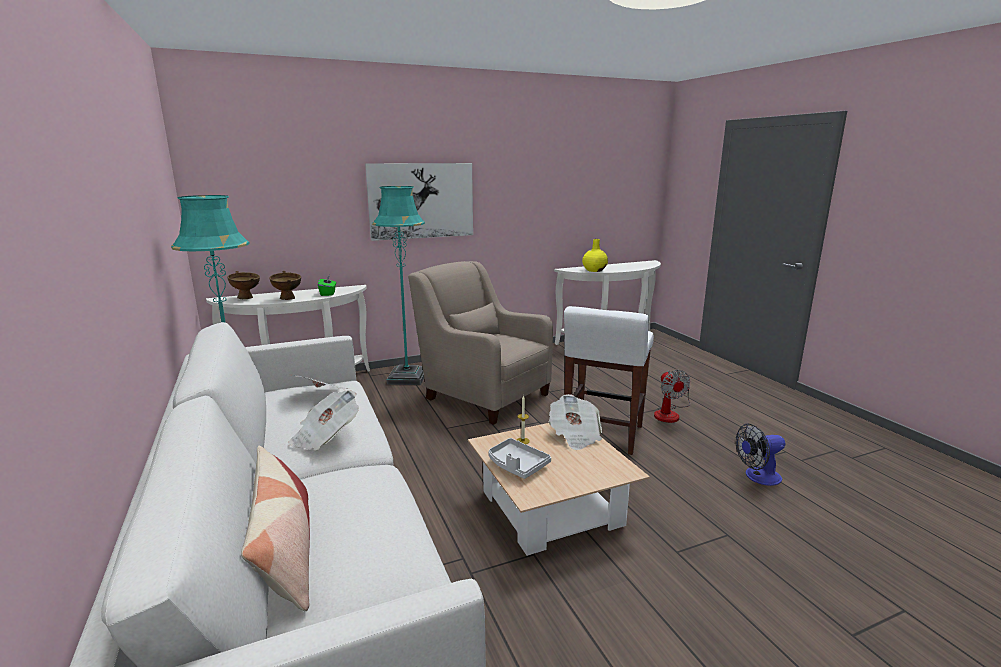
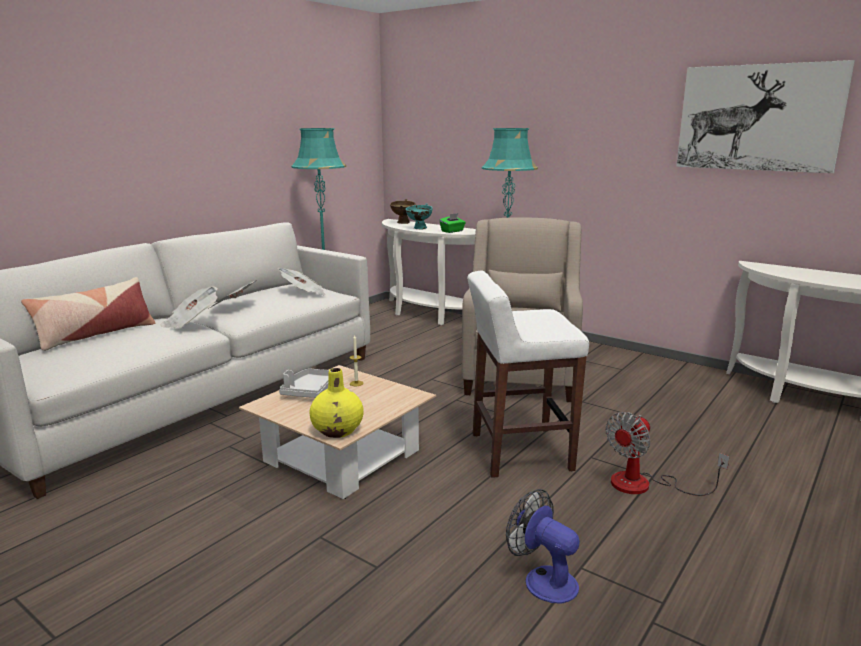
camera: 60 degrees right, 0 degrees up
brown bowl [269,271,301,300] -> turquoise bowl [405,203,432,229]
picture [365,163,473,241] -> picture moved to [676,60,855,173]
newspaper [549,394,602,450] -> newspaper moved to [160,286,218,328]
yellow vase [582,239,608,272] -> yellow vase moved to [309,368,364,438]

